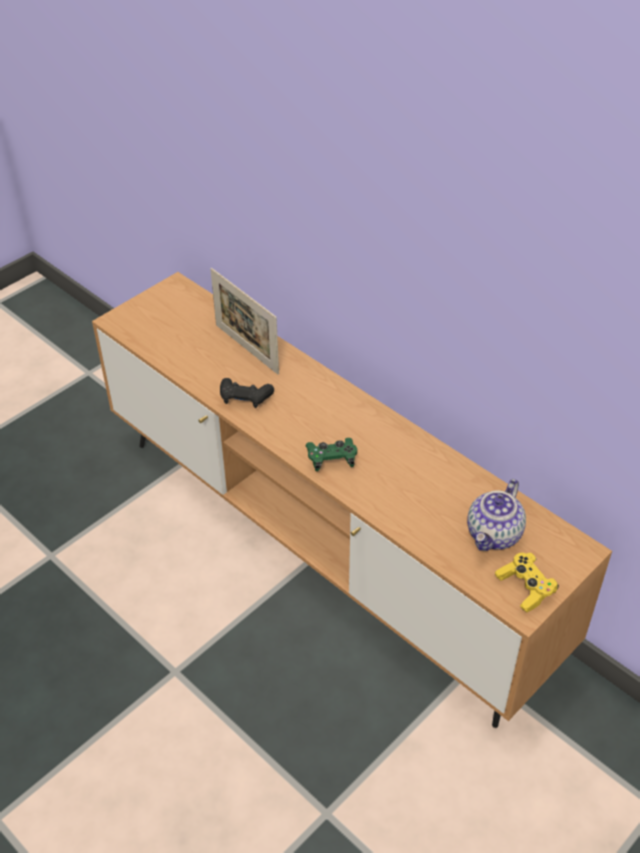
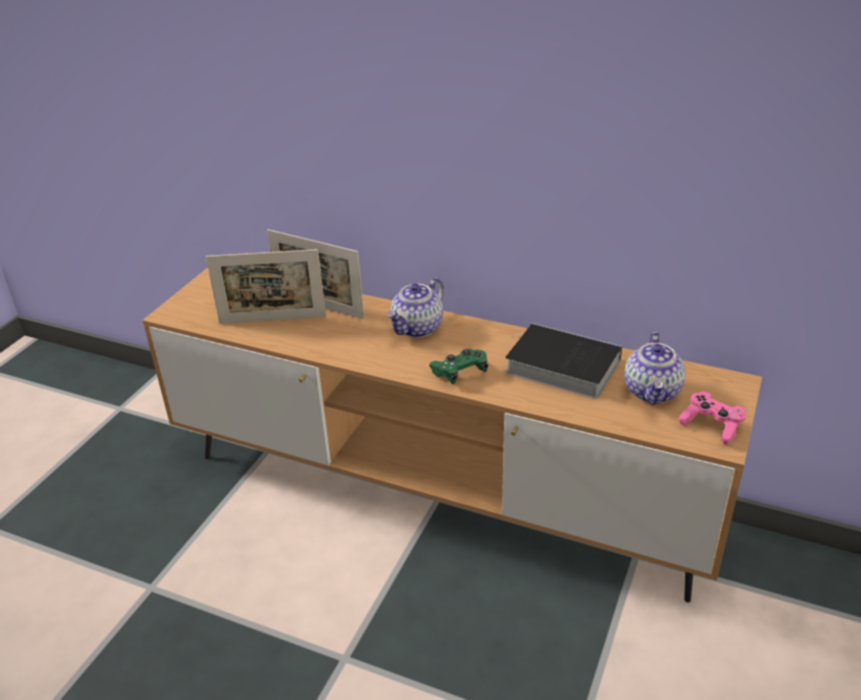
camera: 20 degrees left, 10 degrees down
black game controller [220,378,274,408] -> none
yellow game controller [495,553,559,613] -> pink game controller [678,391,746,445]
none -> picture frame [206,249,326,324]
none -> teapot [387,278,444,338]
none -> book [505,323,622,399]

